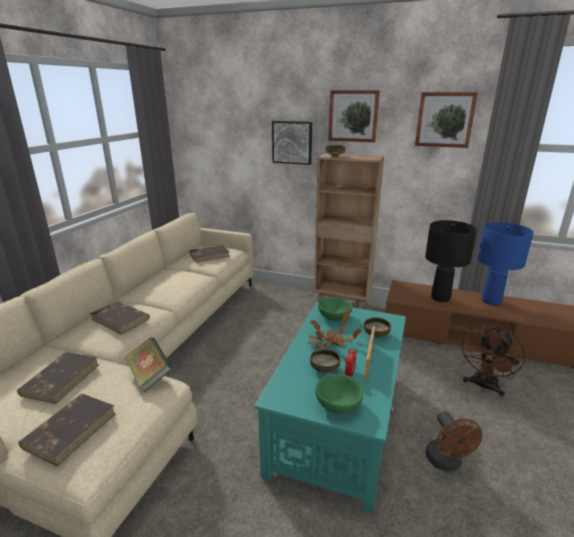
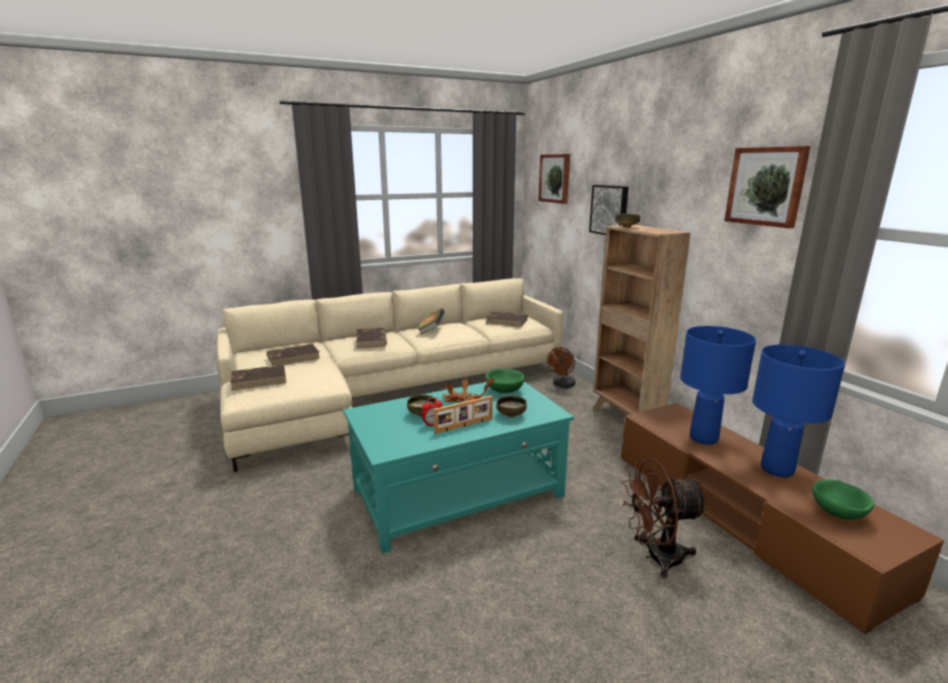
camera: 45 degrees right, 5 degrees down
book [124,337,173,392] -> book moved to [417,308,445,334]
green bowl [315,374,363,414] -> green bowl moved to [812,479,874,520]
picture [328,90,380,142] -> picture moved to [538,154,570,204]
black table lamp [425,220,477,302] -> blue table lamp [680,326,756,445]
brown fan [426,411,482,471] -> brown fan moved to [547,347,575,388]

